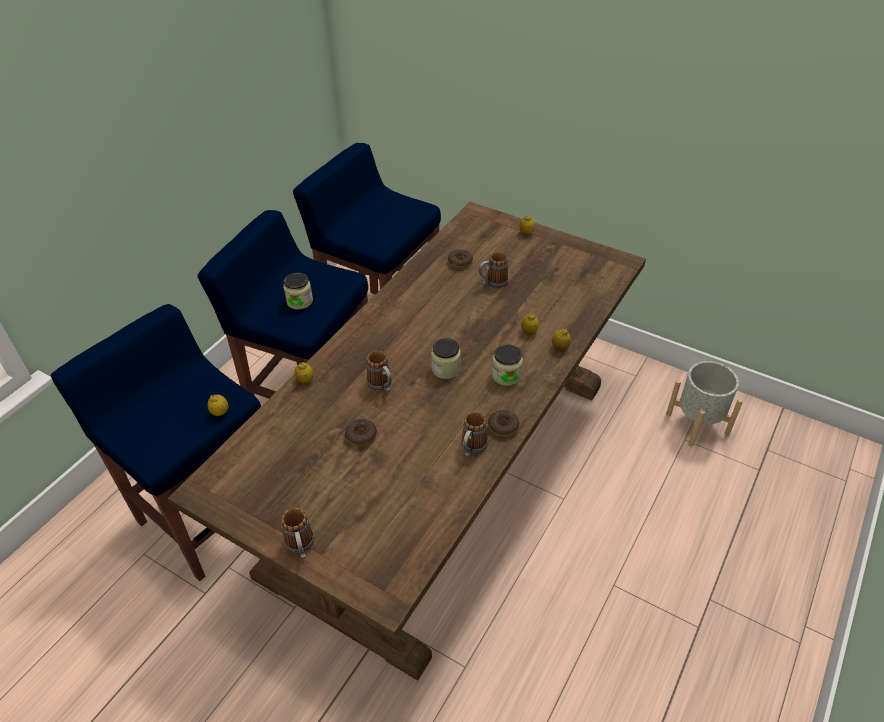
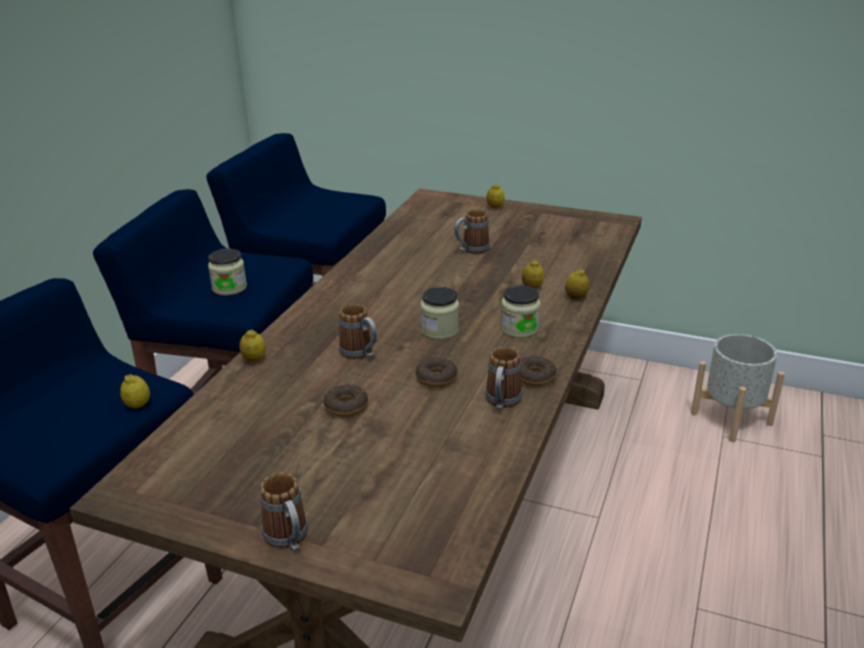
camera: 10 degrees left, 15 degrees down
donut [448,249,473,269] -> donut moved to [416,357,458,387]

